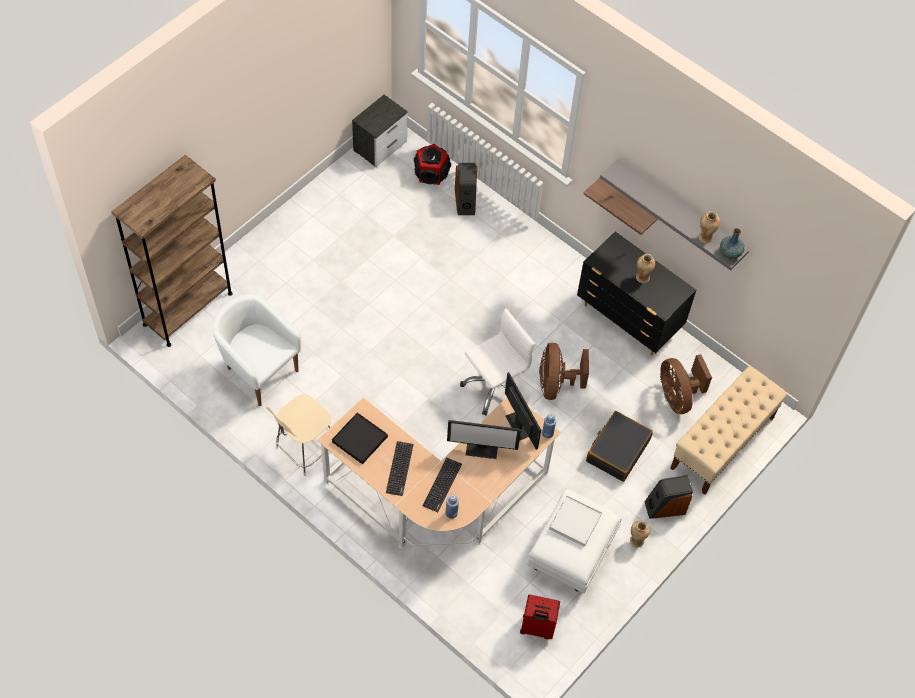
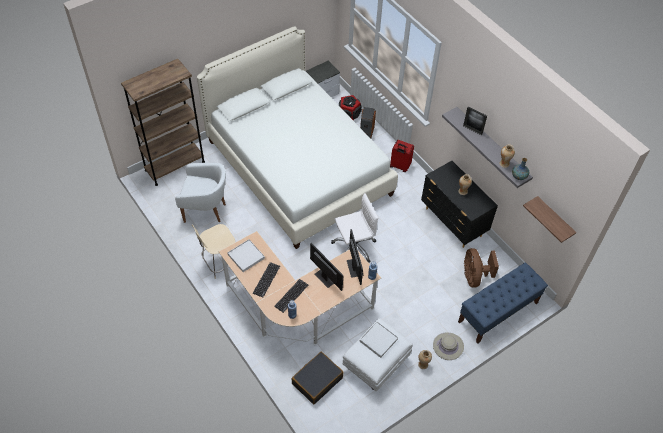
camera: 15 degrees right, 5 degrees down
white armchair [212,294,301,406] -> white armchair turned 135 degrees clockwise [175,163,226,223]
black tray [332,413,388,464] -> white tray [227,239,265,272]
monitor [447,420,521,459] -> monitor turned 150 degrees counterclockwise [310,243,344,291]
red suitcase [520,594,560,639] -> red suitcase moved to [390,140,414,172]
brown fan [539,343,589,400] -> none
shelf [583,178,657,235] -> shelf moved to [523,196,576,243]
black suitcase [586,411,653,482] -> black suitcase moved to [292,352,344,404]
speaker [644,475,693,519] -> beige hat [433,333,464,360]
beige bench [670,366,788,495] -> blue bench [458,263,548,344]
none -> white bed [197,26,398,249]
none -> picture frame [463,106,487,135]

